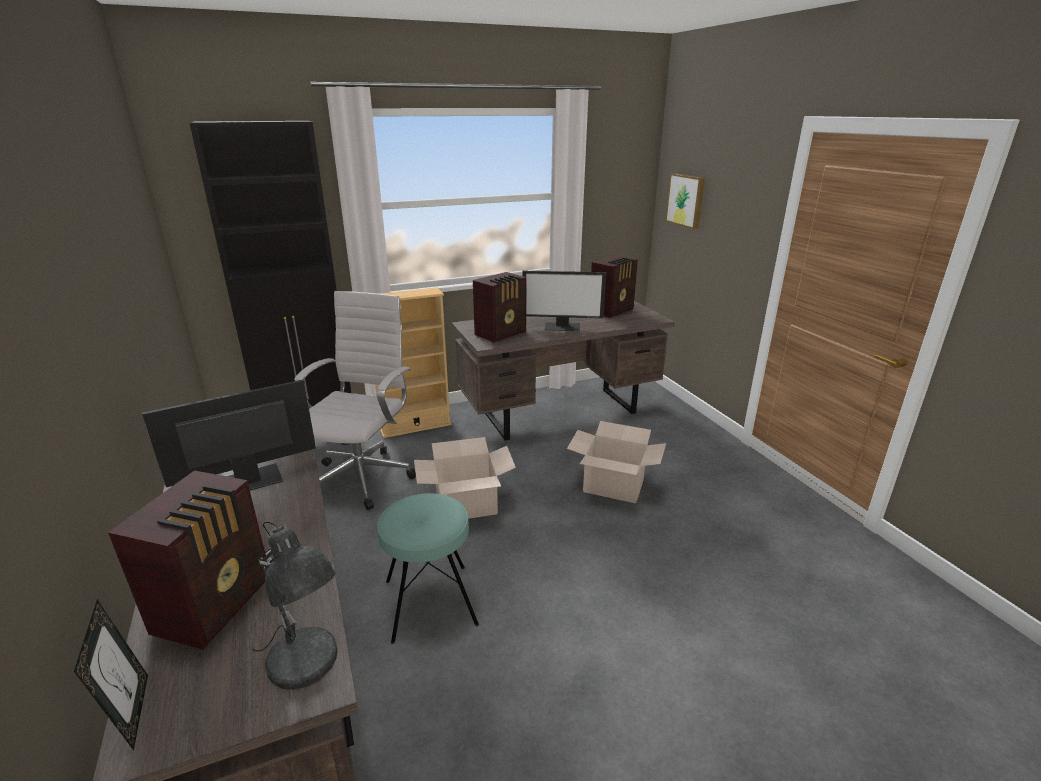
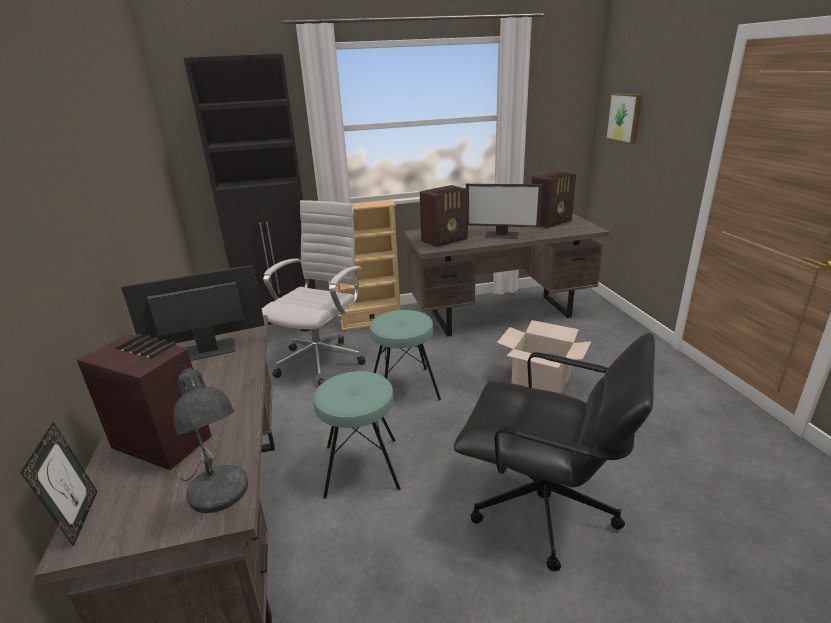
camera: 10 degrees right, 0 degrees up
radio [108,470,267,650] -> radio turned 90 degrees counterclockwise [77,334,212,470]
cardboard box [414,437,516,519] -> turquoise stool [370,310,441,401]
none -> black office chair [454,333,655,571]

